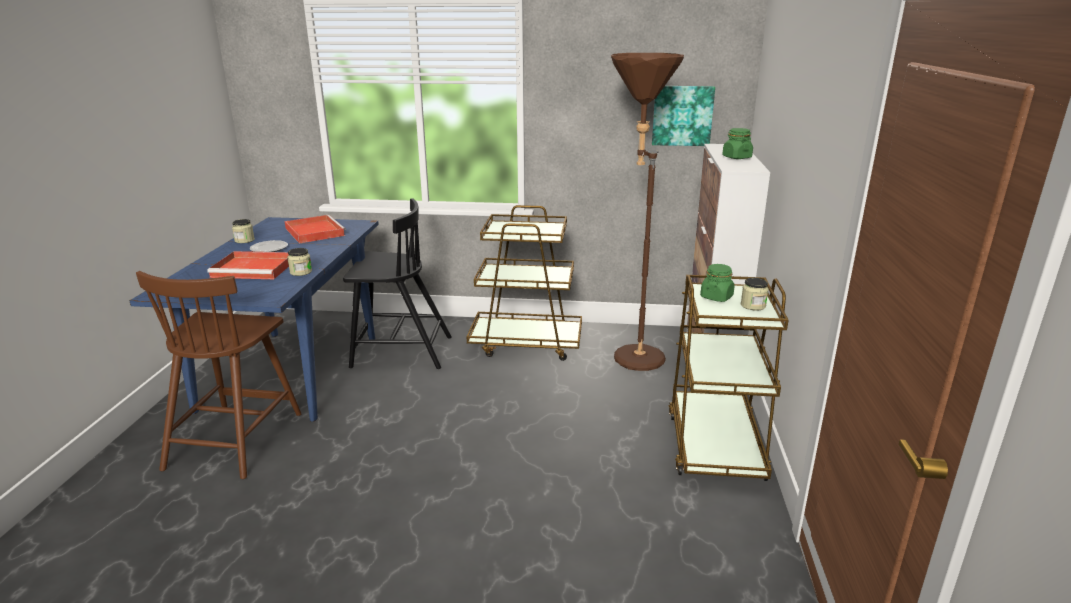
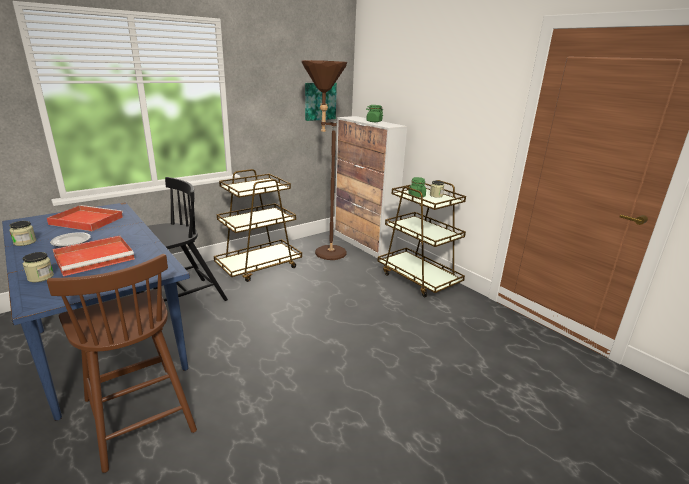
camera: 45 degrees left, 0 degrees up
jar [287,248,312,276] -> jar moved to [23,252,54,282]

